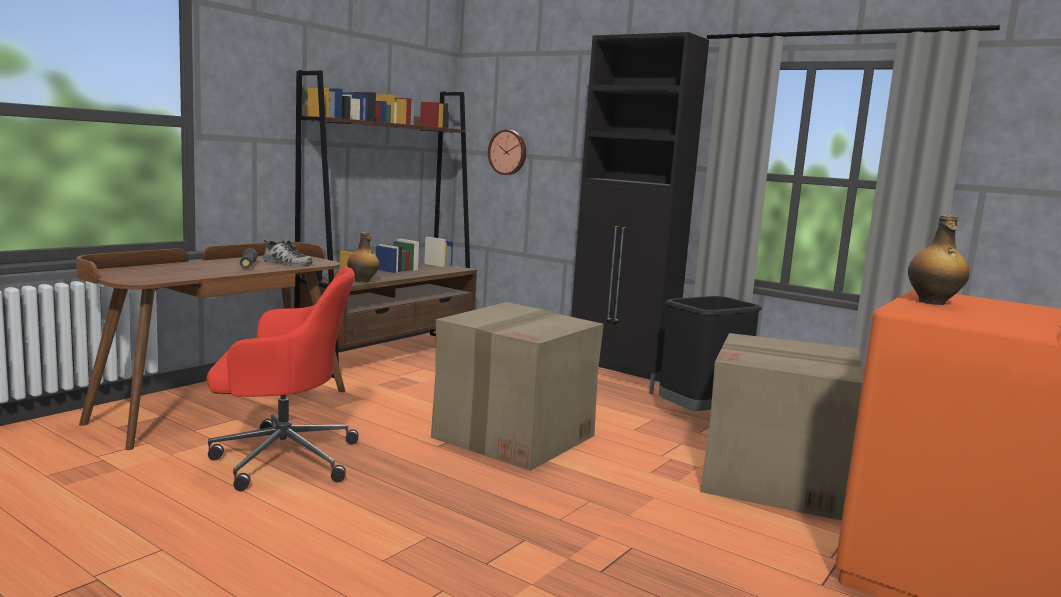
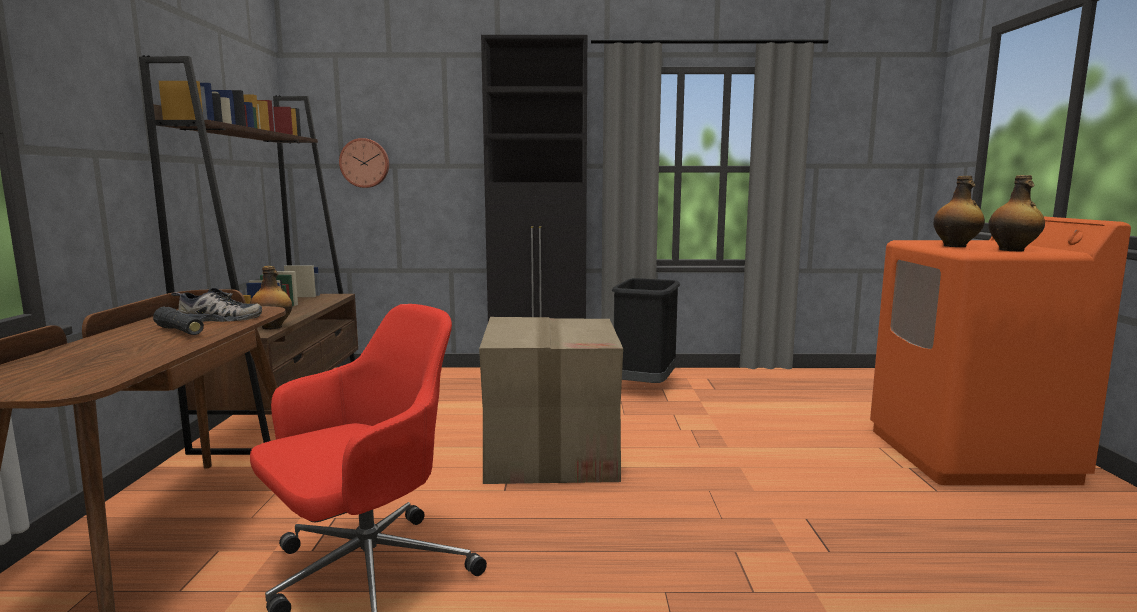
camera: 35 degrees left, 0 degrees up
cardboard box [700,333,864,521] -> none
none -> bottle [988,175,1045,251]

